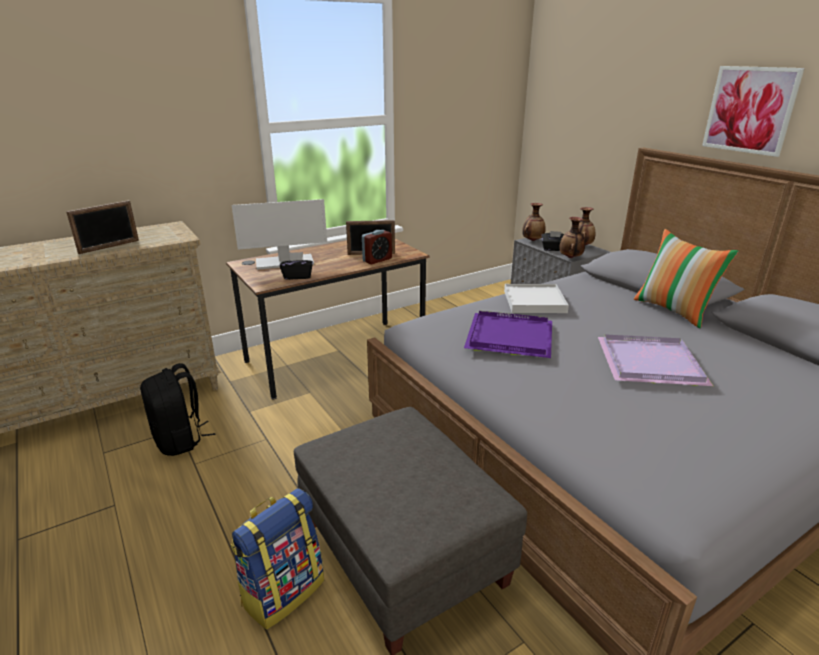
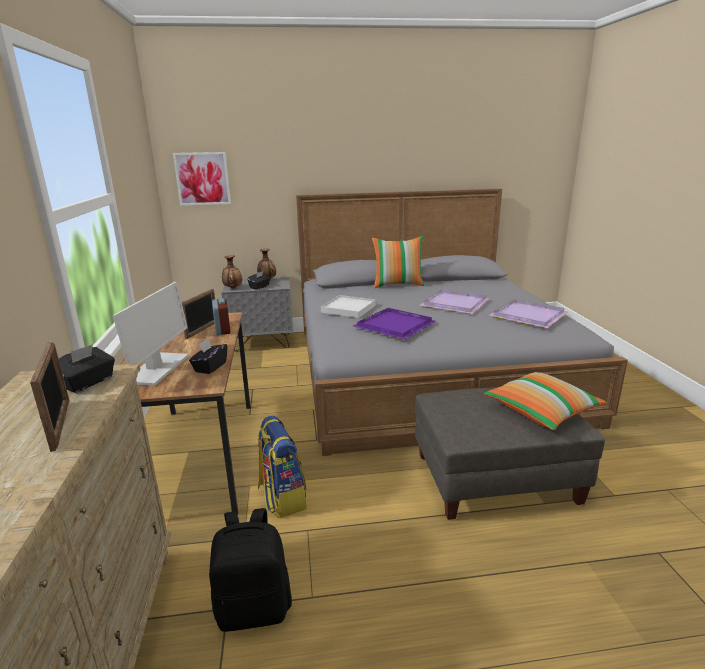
camera: 65 degrees left, 5 degrees down
backpack [231,488,324,629] -> backpack moved to [258,416,307,518]
vase [560,217,585,258] -> none
picture [702,66,805,157] -> picture moved to [173,152,231,206]
none -> black tissue box [59,344,115,393]
none -> pillow [484,372,607,430]
none -> purple tray [489,299,568,328]

